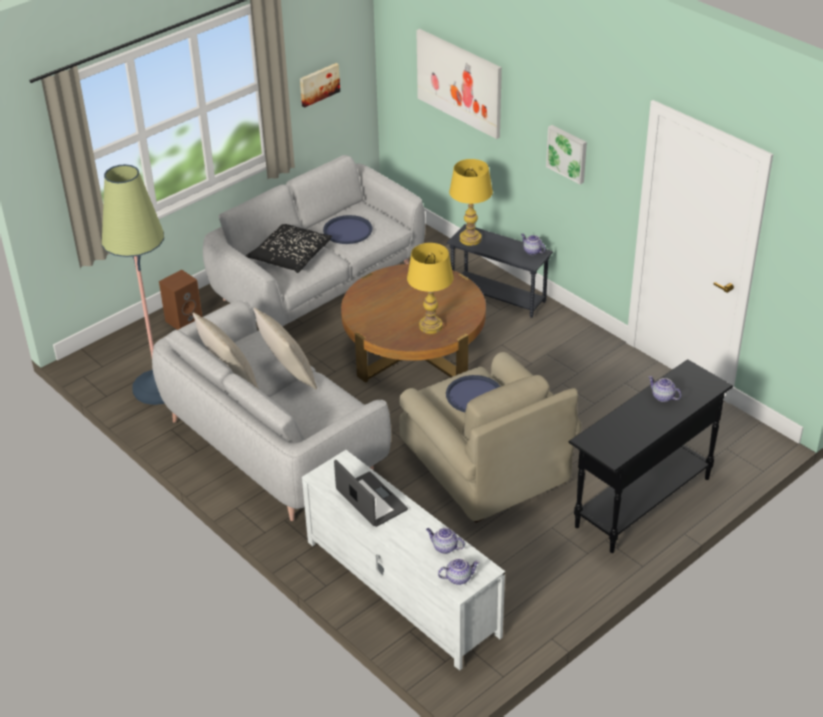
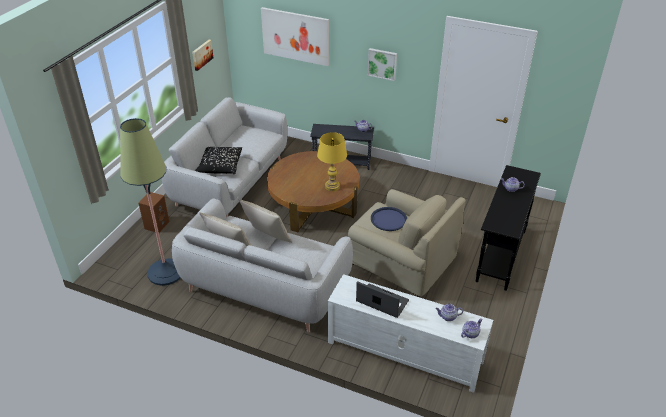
camera: 25 degrees left, 0 degrees up
blue tray [323,215,372,244] -> none
yellow table lamp [449,159,493,246] -> none

